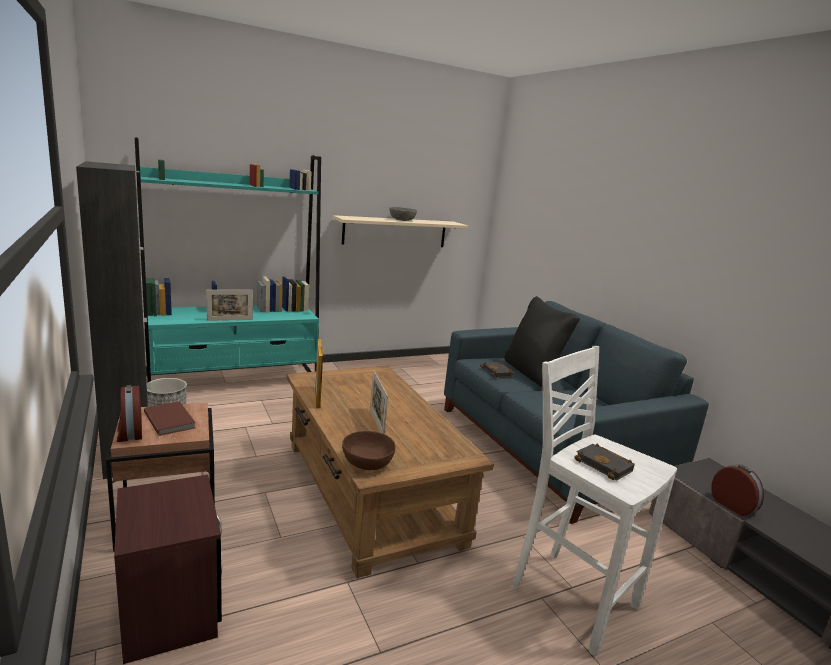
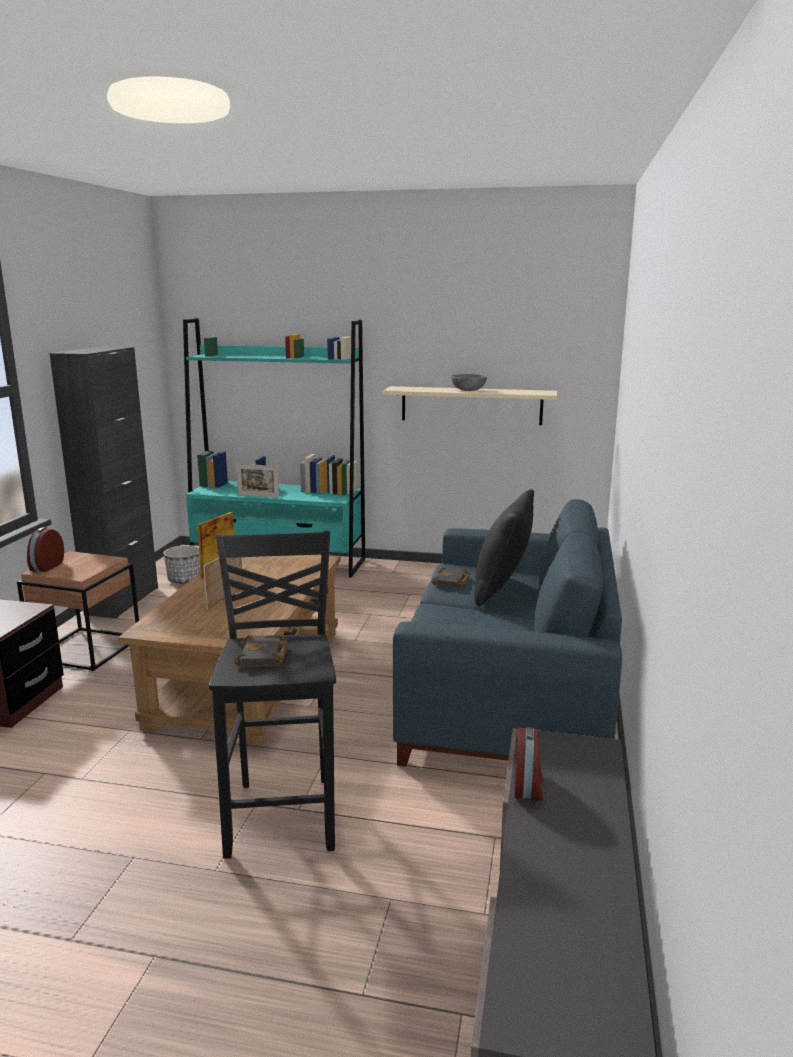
camera: 40 degrees right, 0 degrees up
brown book [144,401,196,436] -> none
brown bowl [342,431,396,470] -> none
white stool [511,346,677,656] -> black stool [209,530,336,859]

